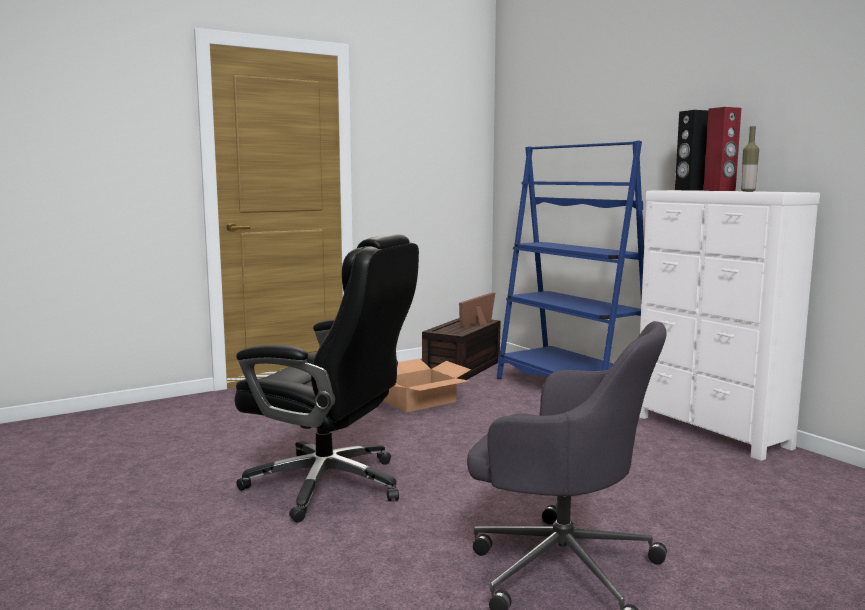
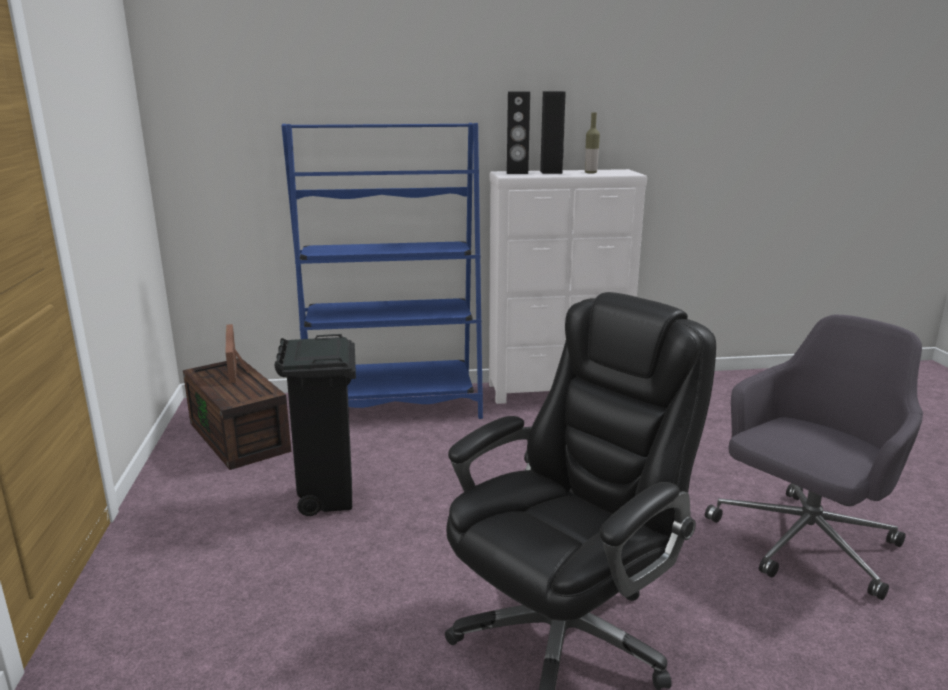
camera: 65 degrees left, 10 degrees up
cardboard box [383,358,471,412] -> black trash can [274,334,356,516]
red speaker [703,107,741,191] -> black speaker [540,91,566,174]

